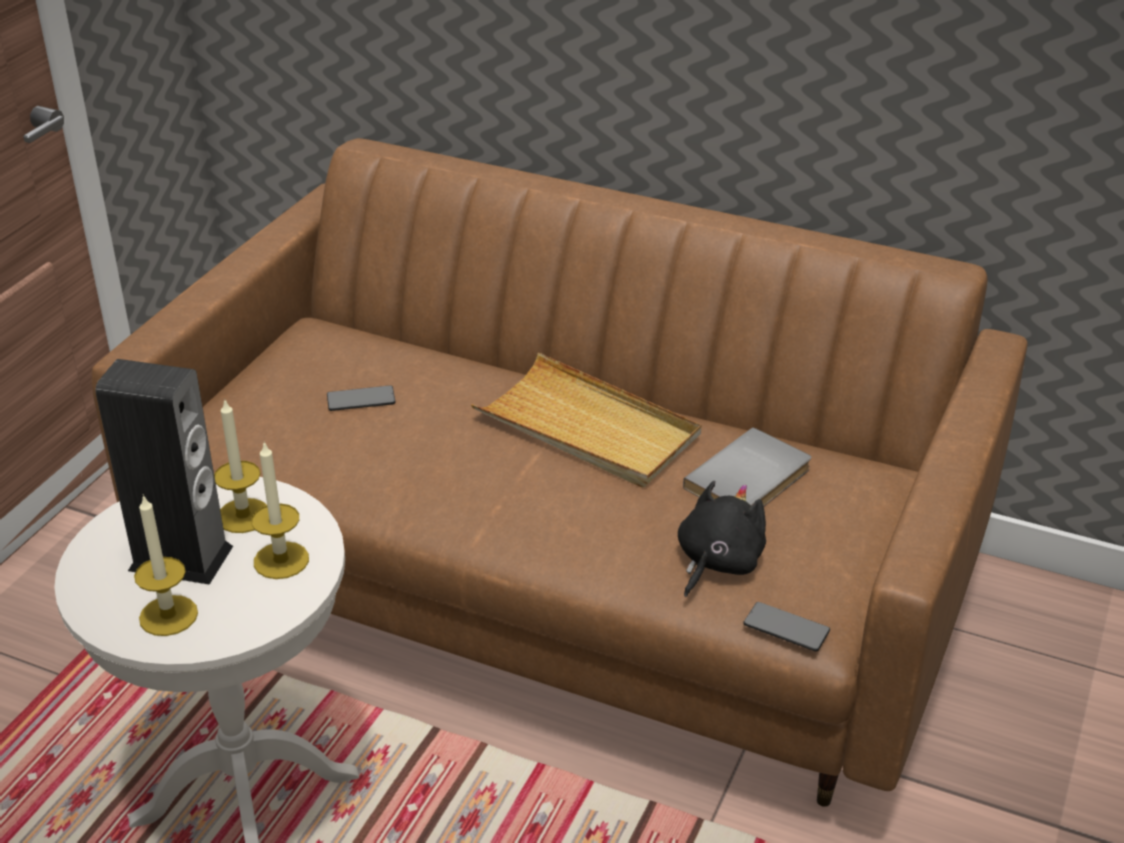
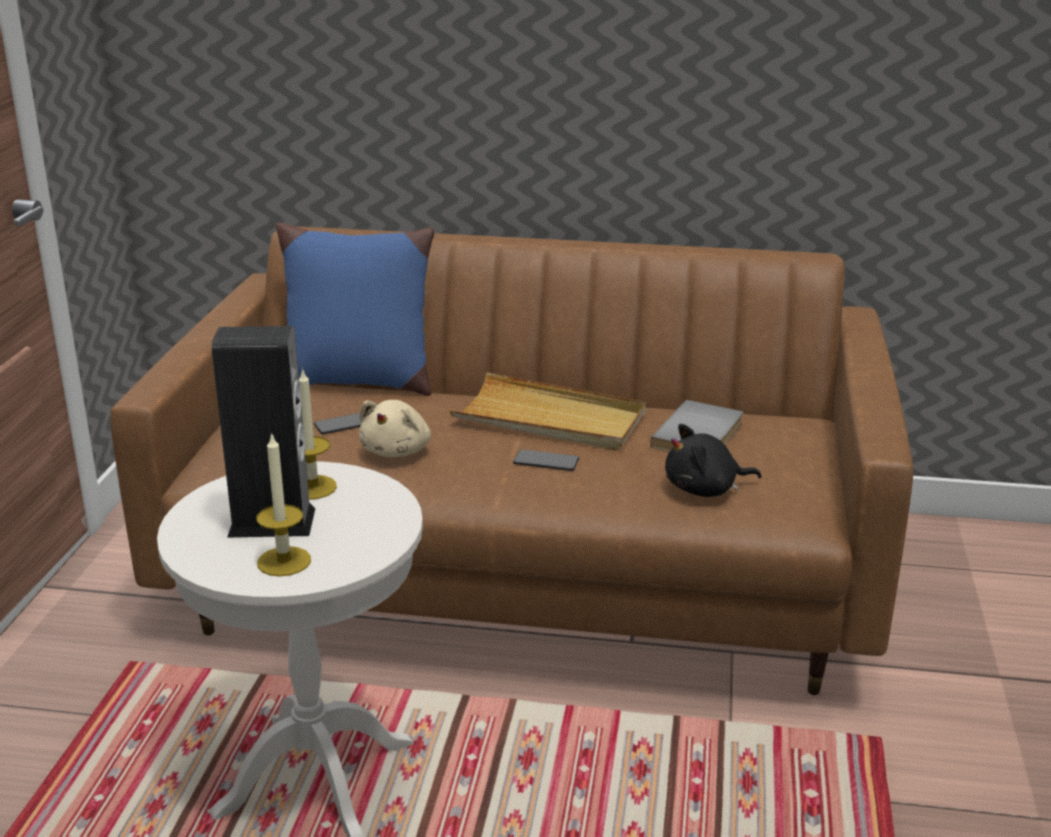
camera: 15 degrees left, 10 degrees down
candle [251,441,309,579] -> none
black plush toy [678,481,766,597] -> black plush toy turned 120 degrees counterclockwise [665,424,761,497]
phone [743,602,830,651] -> phone moved to [513,449,579,471]
none -> blue pillow [276,223,434,396]
none -> beige plush toy [359,400,431,457]

